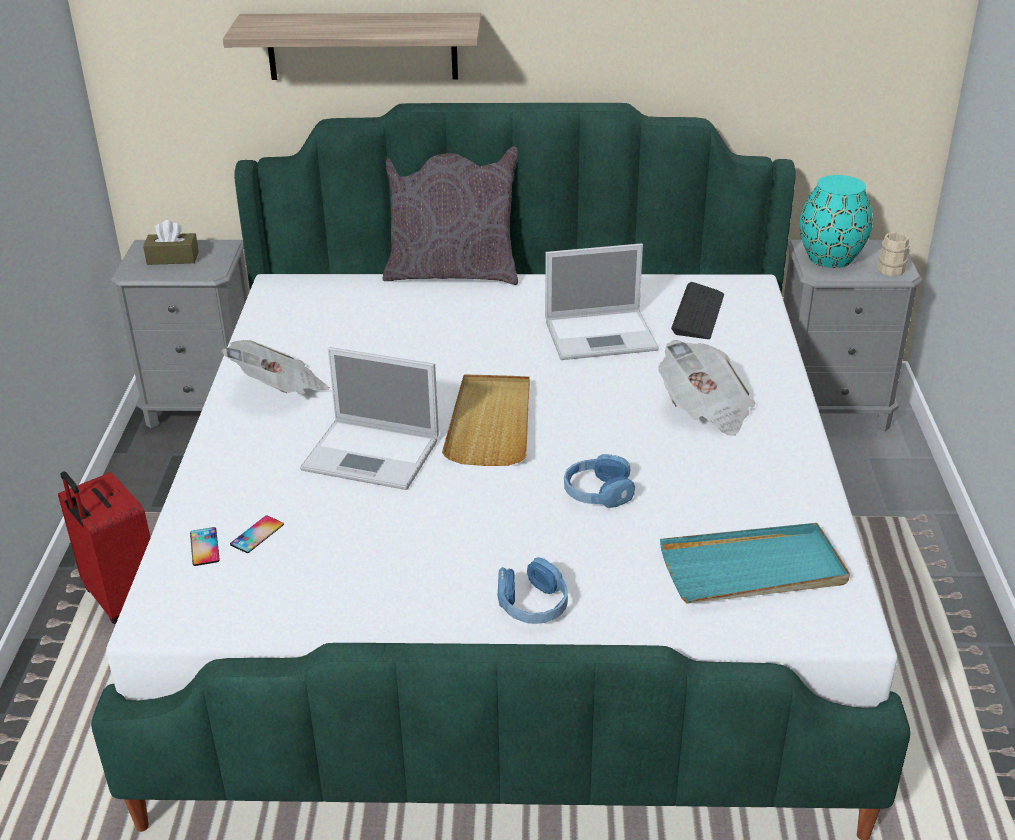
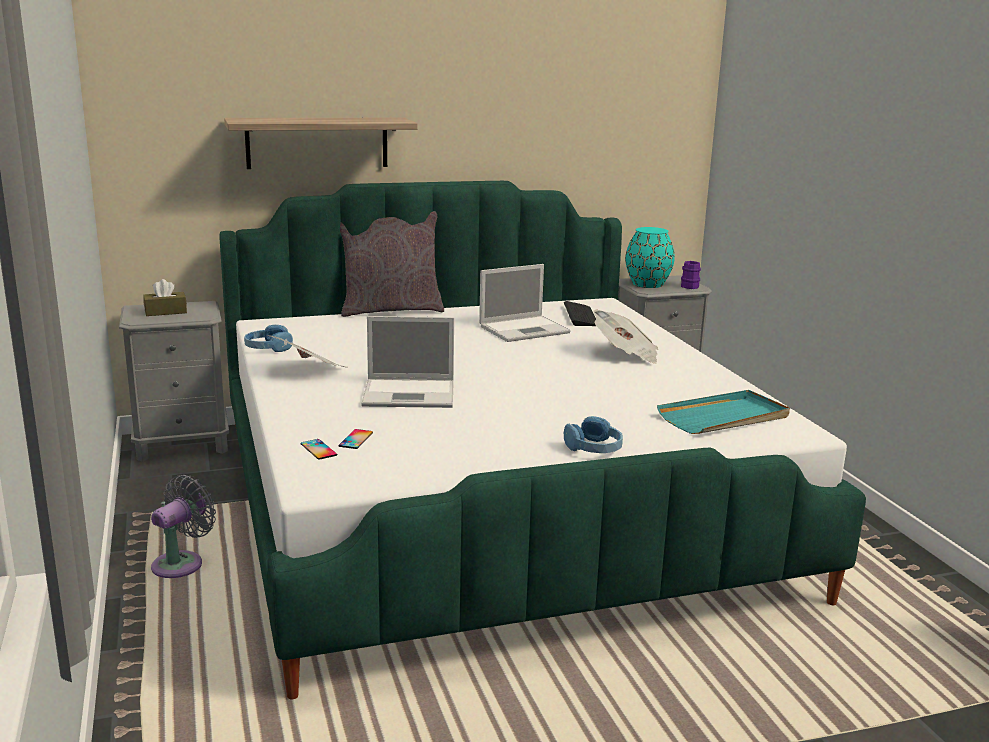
camera: 20 degrees left, 15 degrees down
red suitcase [58,471,150,624] -> grey fan [151,475,216,578]
beige tray [442,375,530,466] -> none
blue headphones [564,454,635,508] -> blue headphones moved to [244,325,293,352]
beige mug [877,232,909,276] -> purple mug [681,261,701,289]

